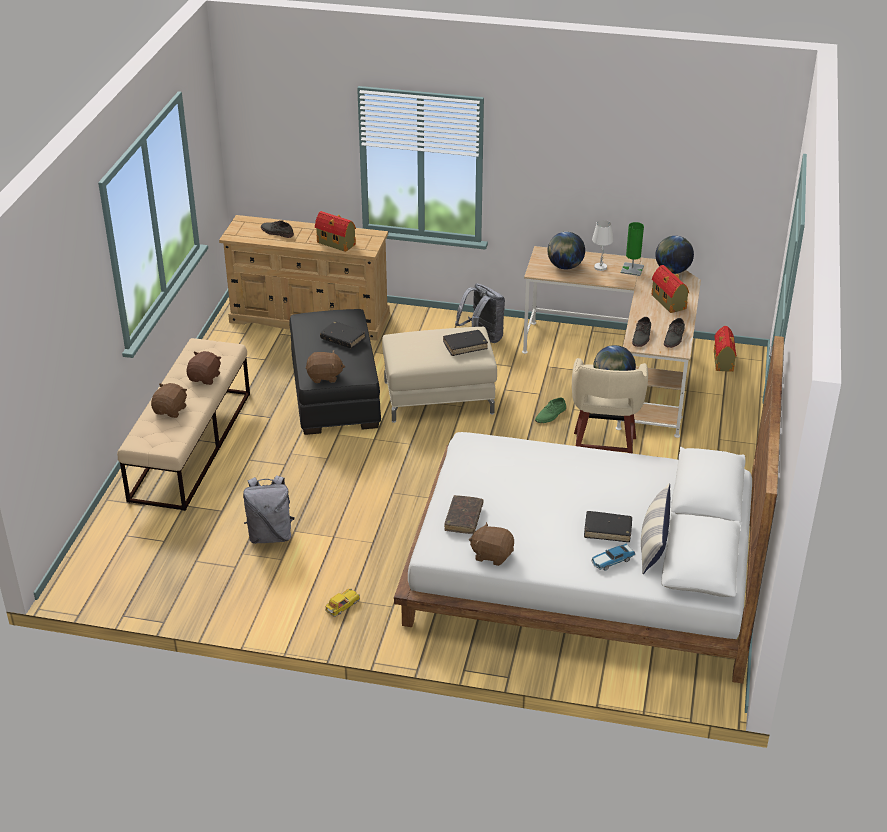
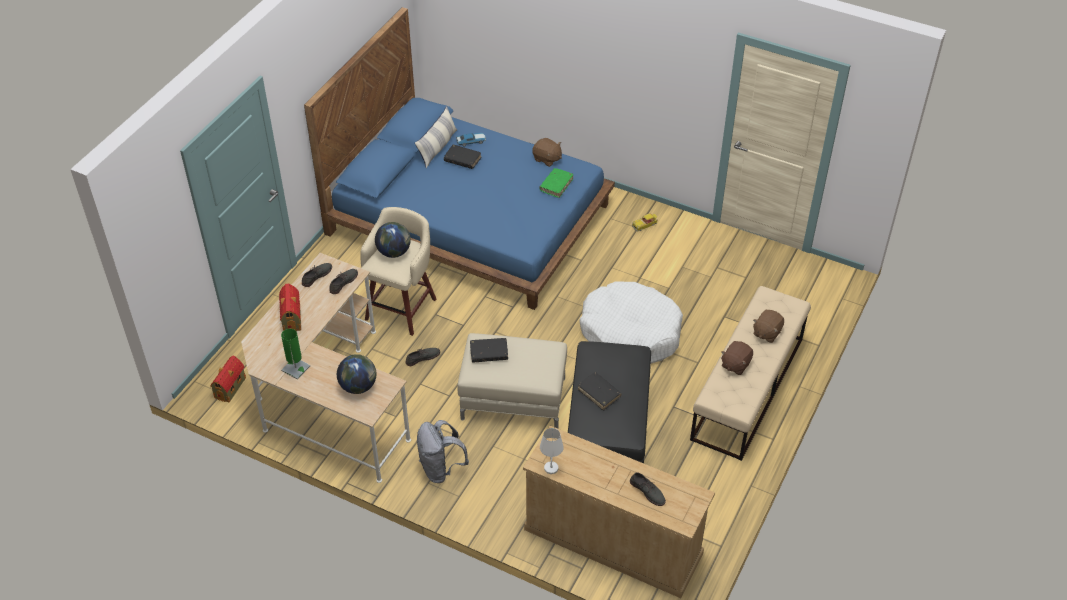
camera: 165 degrees left, 10 degrees up
grey backpack [243,475,295,544] -> none
brown plush toy [306,350,345,383] -> none
toy house [315,211,356,252] -> none
white bed [394,336,784,684] -> blue bed [304,7,615,310]
brown book [444,495,483,534] -> green book [540,168,574,198]
green shoe [535,397,566,423] -> grey shoe [405,348,440,366]
white table lamp [592,220,613,271] -> white table lamp moved to [540,428,564,474]
globe [656,236,694,274] -> none
none -> white dog bed [580,281,683,363]

